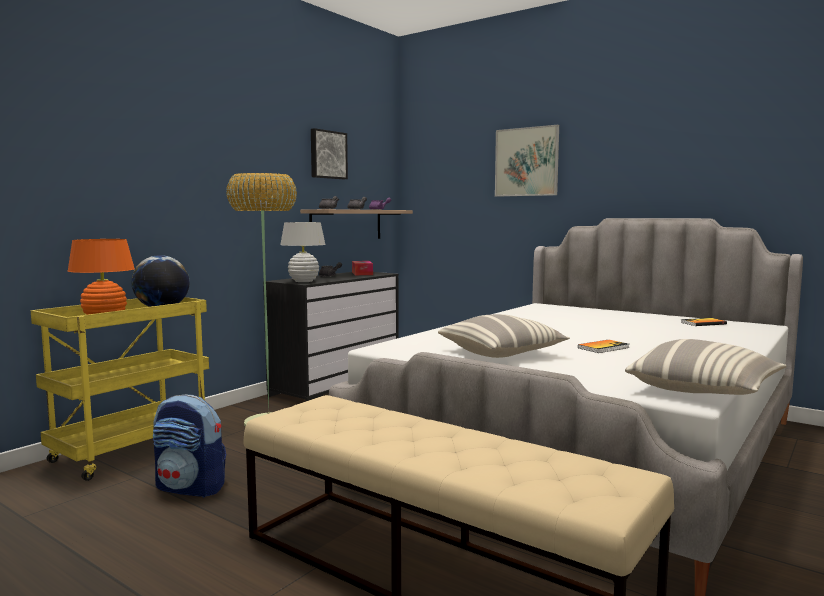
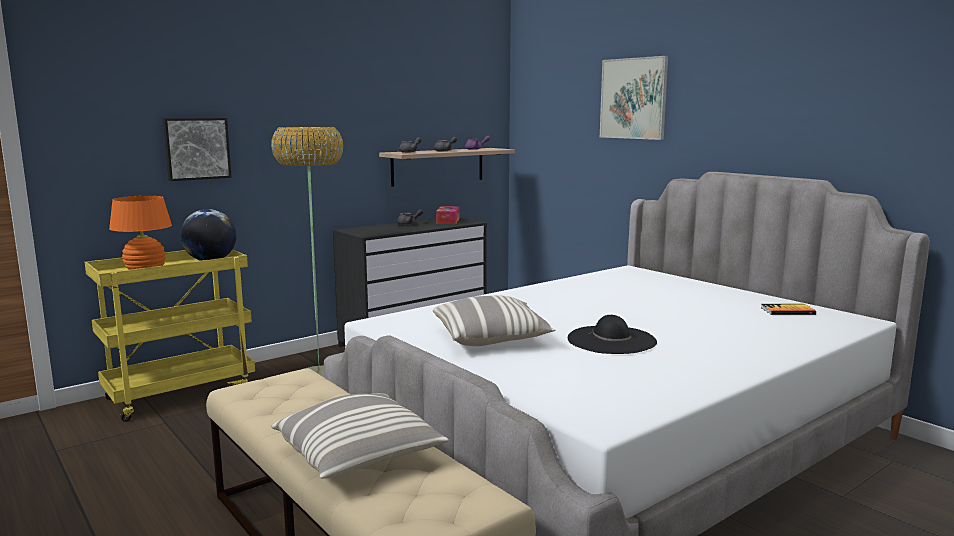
camera: 15 degrees right, 5 degrees up
backpack [153,394,226,498] -> none
white table lamp [280,222,326,282] -> none
picture [311,128,348,179] -> picture moved to [163,118,232,181]
book [578,340,629,353] -> black hat [568,315,657,354]
pillow [625,339,787,395] -> pillow moved to [271,393,449,479]

